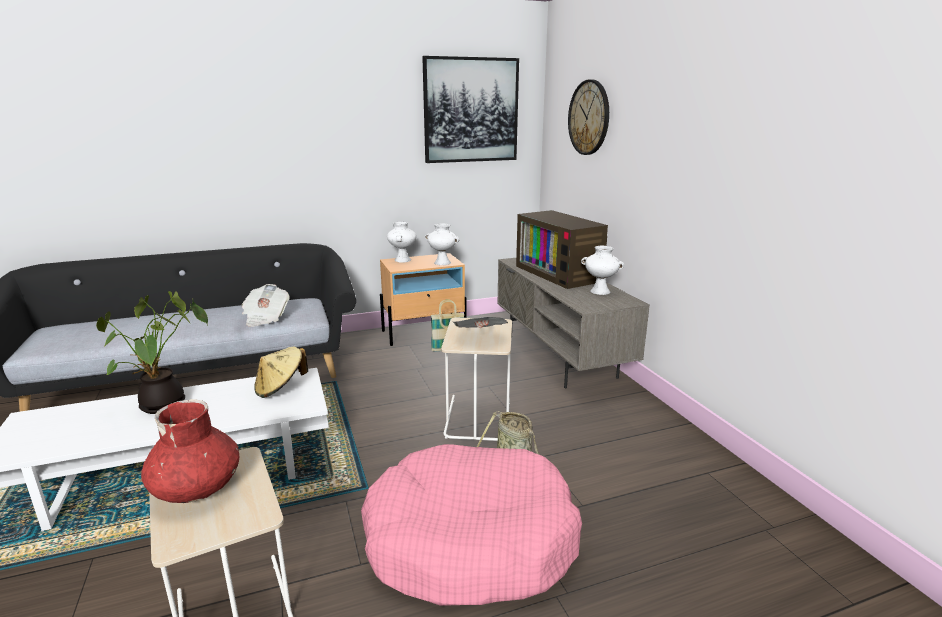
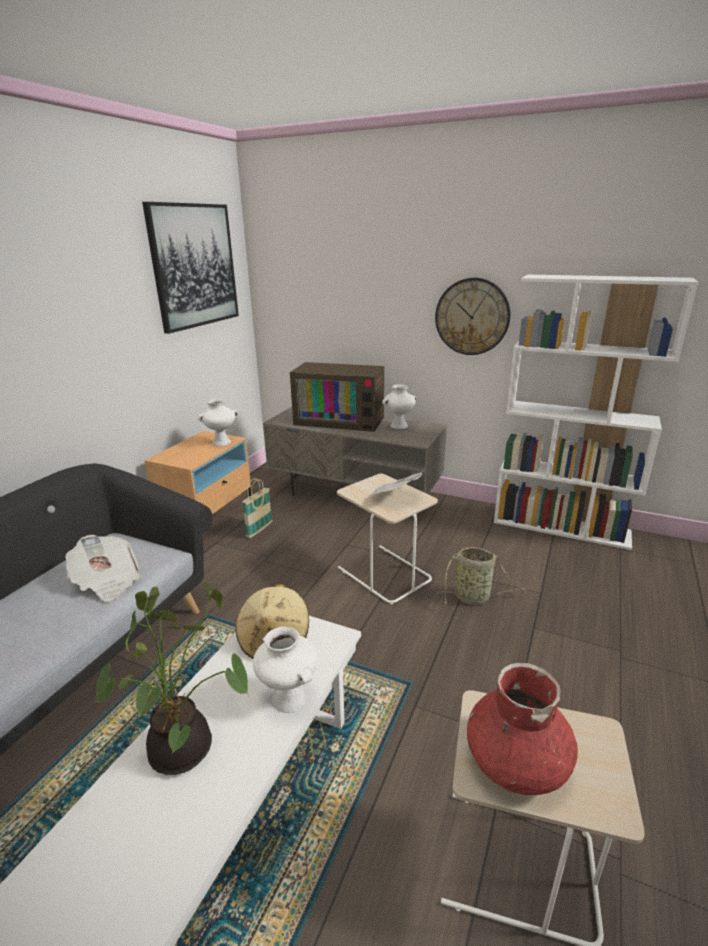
camera: 45 degrees left, 5 degrees up
pink dog bed [361,444,582,606] -> none
white vase [387,222,416,263] -> white vase moved to [253,627,318,713]
wall clock [568,79,609,155] -> wall clock moved to [435,278,511,355]
none -> white bookcase [494,275,699,550]

